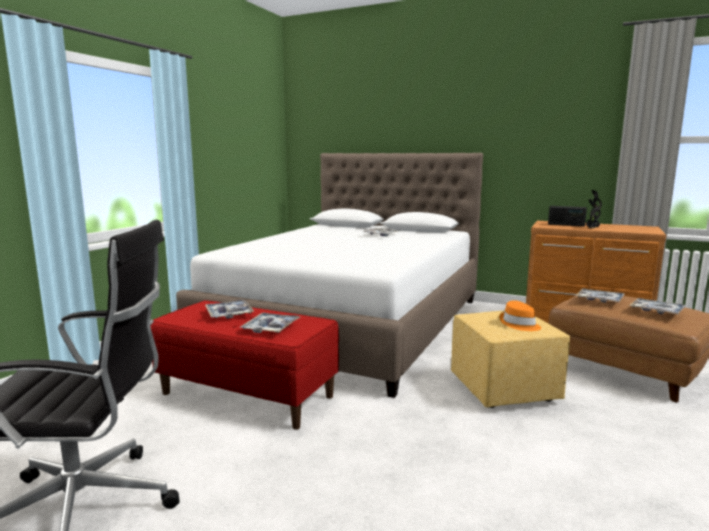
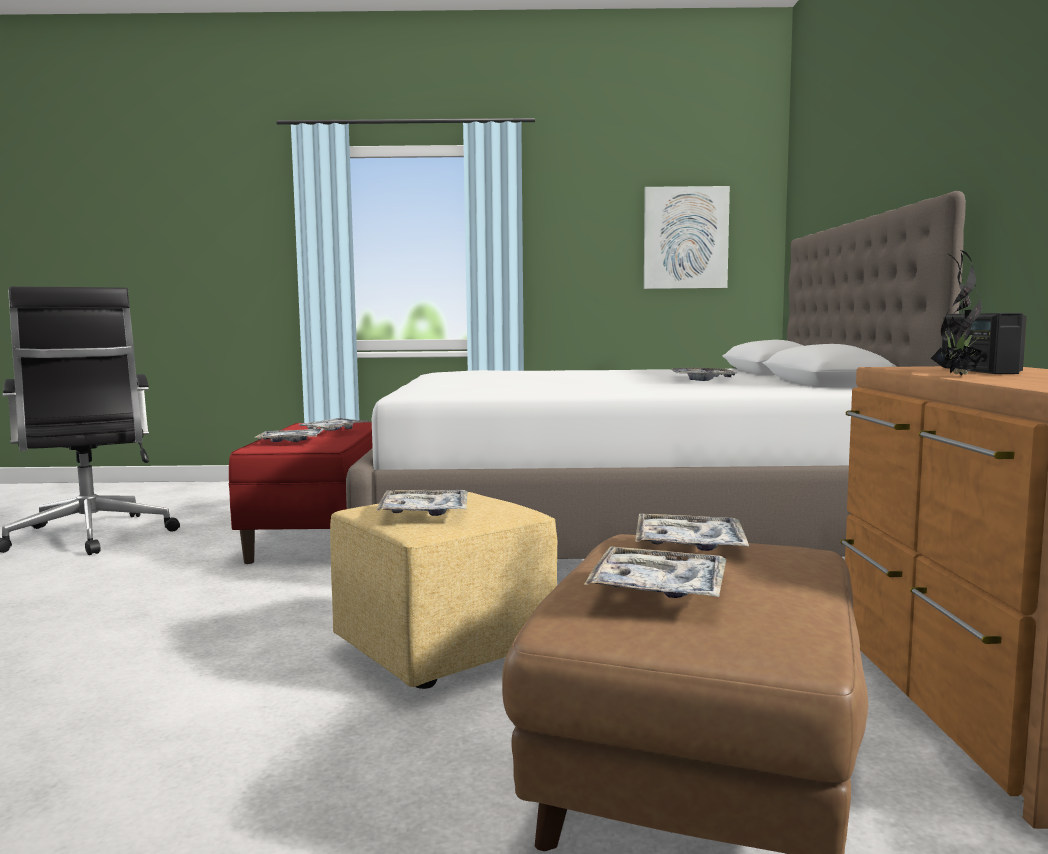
camera: 65 degrees right, 5 degrees down
orange hat [499,300,541,331] -> tray [376,490,468,516]
none -> picture [644,186,730,289]

